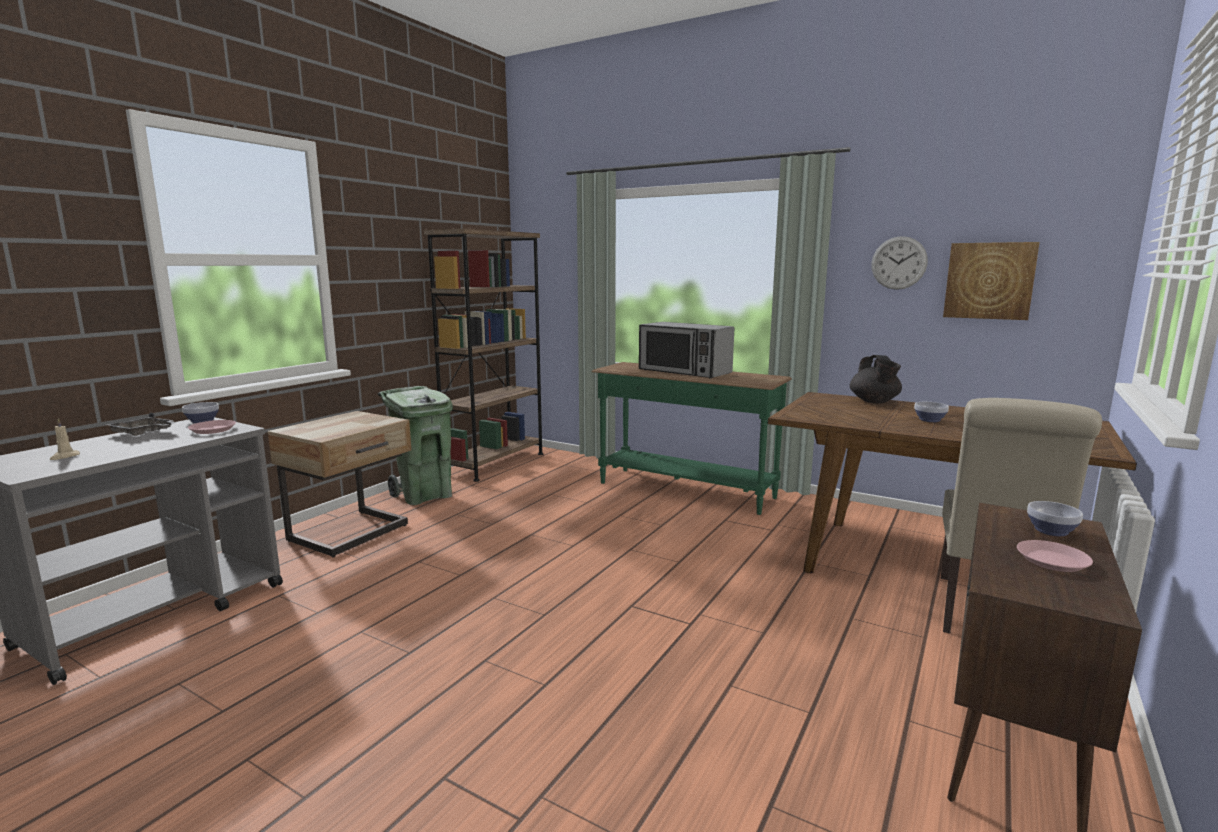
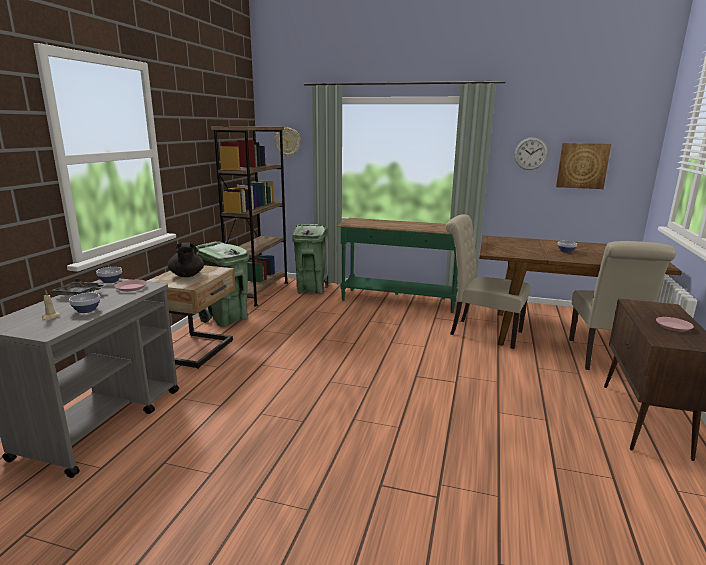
camera: 15 degrees left, 5 degrees up
microwave [639,322,734,378] -> none
black teapot [850,355,902,403] -> black teapot moved to [168,243,204,277]
bowl [1027,501,1083,536] -> bowl moved to [69,293,100,313]
none -> wall clock [275,128,301,157]
none -> green trash can [292,224,329,294]
none -> beige chair [446,214,531,349]

